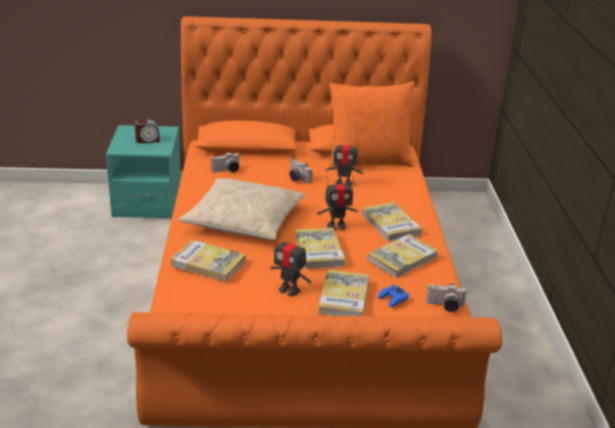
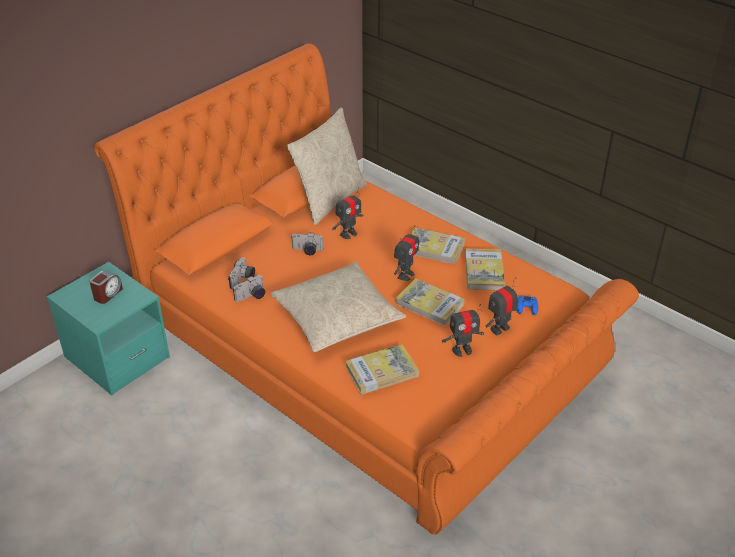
camera: 45 degrees left, 10 degrees up
book [318,269,369,317] -> toy robot [486,277,519,335]
orange pillow [329,82,414,168] -> beige pillow [287,107,367,225]
camera [426,284,467,312] -> camera moved to [233,275,265,302]

